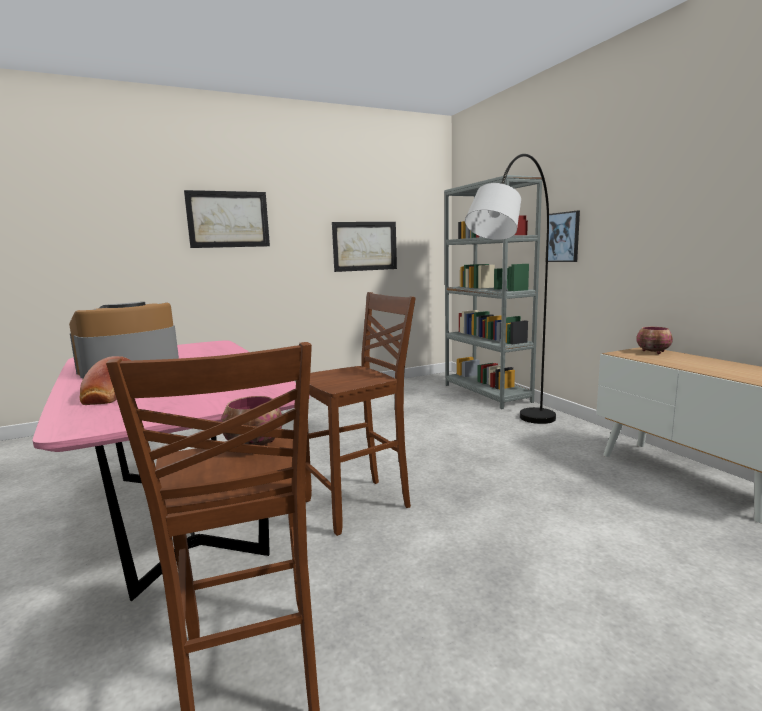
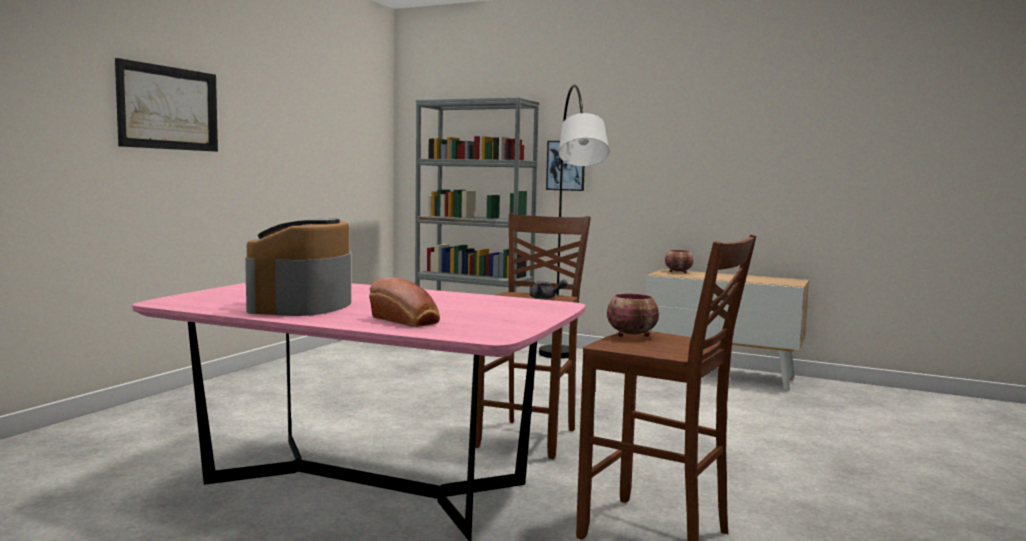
camera: 40 degrees left, 5 degrees down
picture [332,222,397,272] -> none
none -> grey teapot [530,280,568,299]

